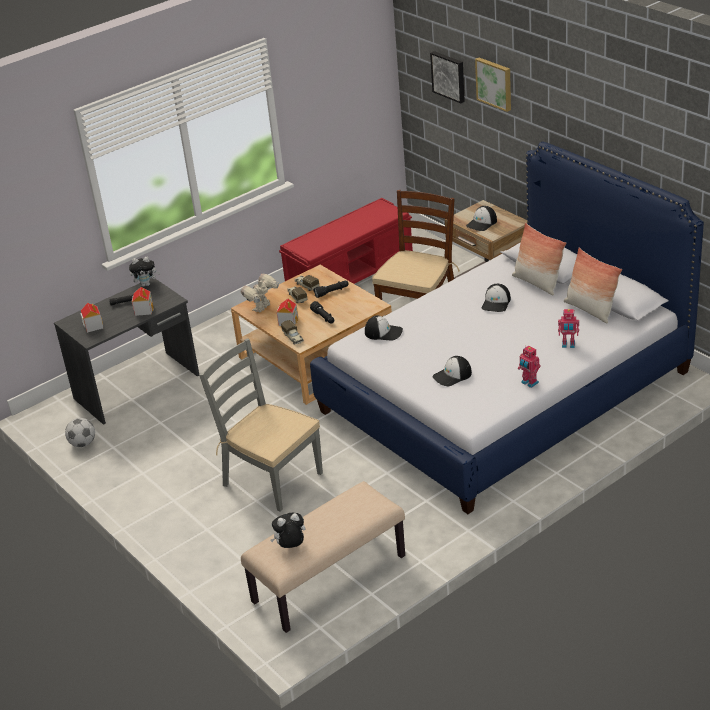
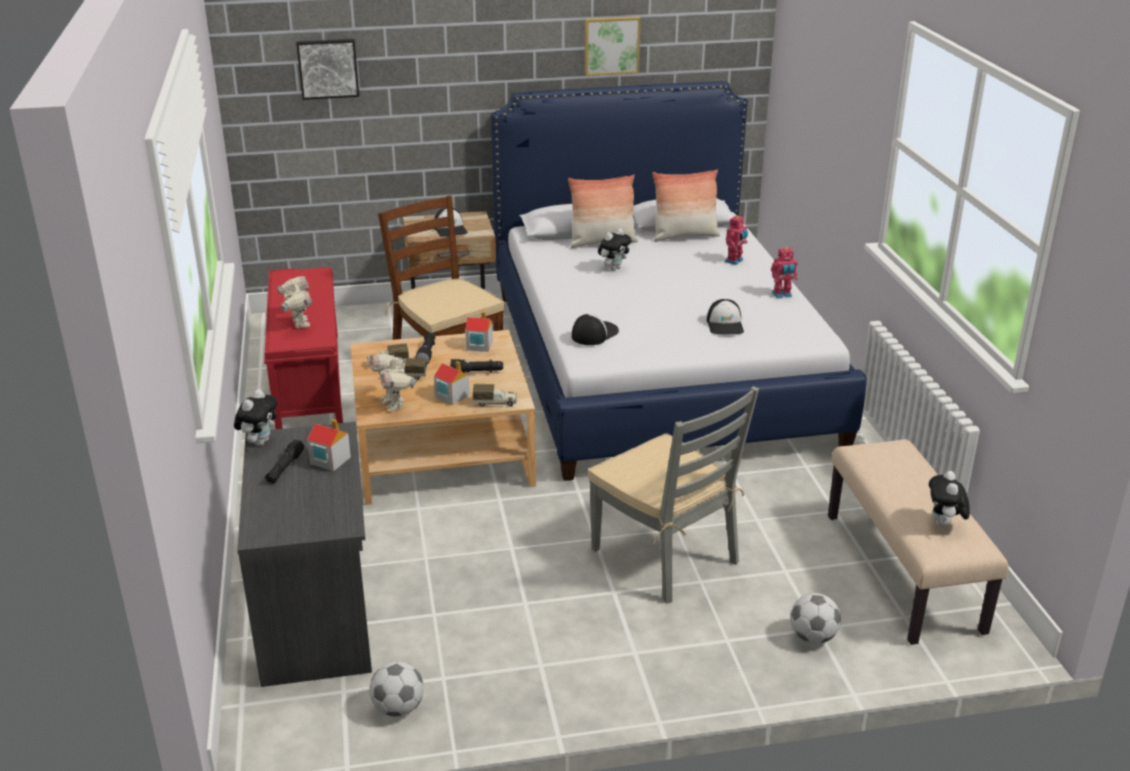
camera: 65 degrees left, 5 degrees down
toy house [80,303,103,333] -> toy house moved to [465,311,493,352]
grey chair [199,338,323,511] -> grey chair turned 105 degrees counterclockwise [588,386,759,604]
picture [475,58,511,112] -> picture moved to [585,16,641,76]
cap [482,284,511,312] -> plush toy [598,229,632,270]
none -> toy robot [277,276,313,328]
none -> football [790,593,841,644]

